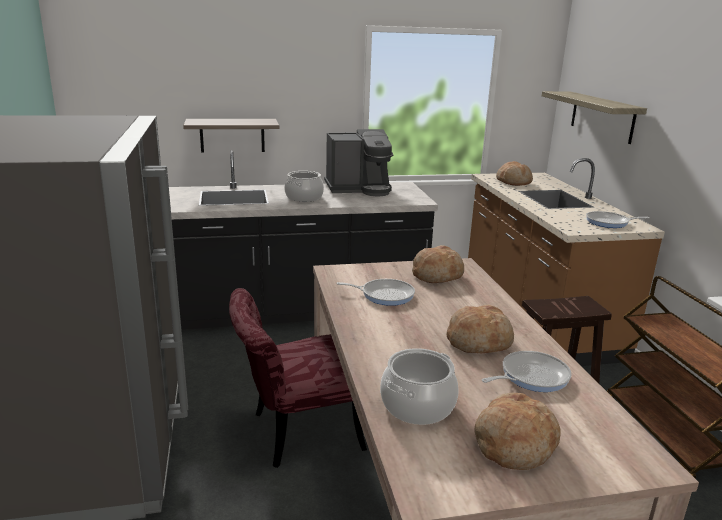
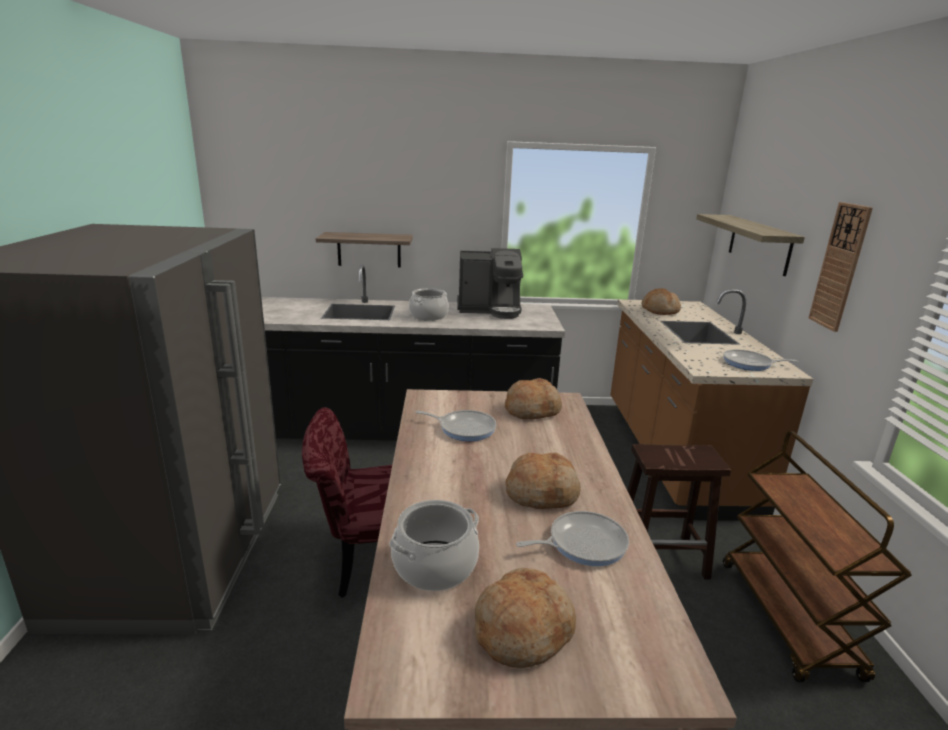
camera: 10 degrees right, 0 degrees up
none -> wall clock [808,202,873,332]

